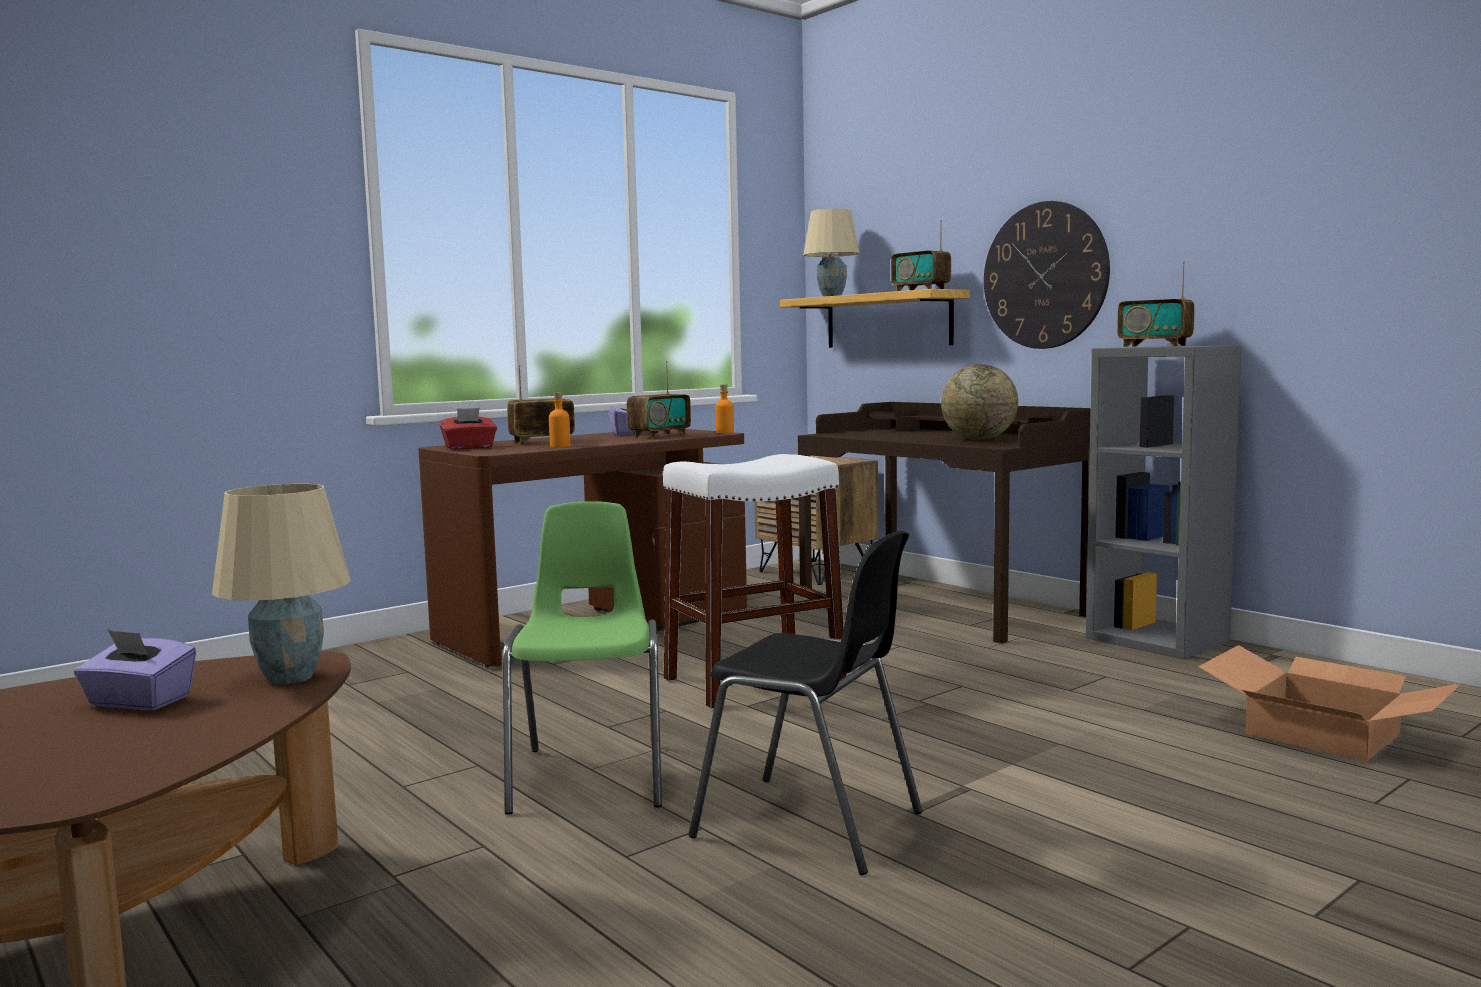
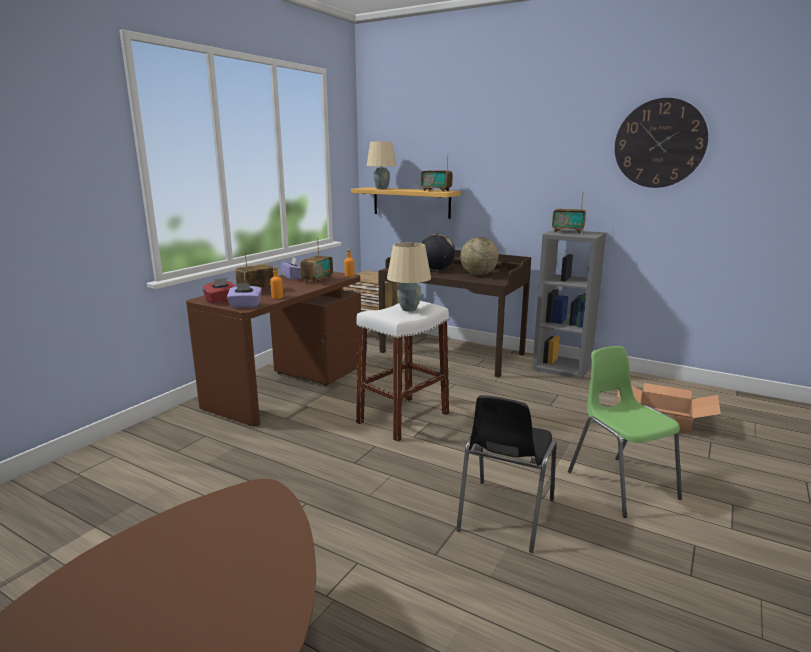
camera: 20 degrees left, 10 degrees up
purple tissue box [74,630,196,710] -> purple tissue box moved to [227,283,262,308]
beige table lamp [212,484,351,684] -> beige table lamp moved to [387,242,431,312]
green chair [503,501,662,815] -> green chair moved to [568,346,682,518]
black chair [689,531,923,875] -> black chair turned 105 degrees clockwise [456,395,557,553]
wall clock [984,201,1110,349] -> wall clock moved to [615,98,708,188]
none -> globe [422,234,455,270]

